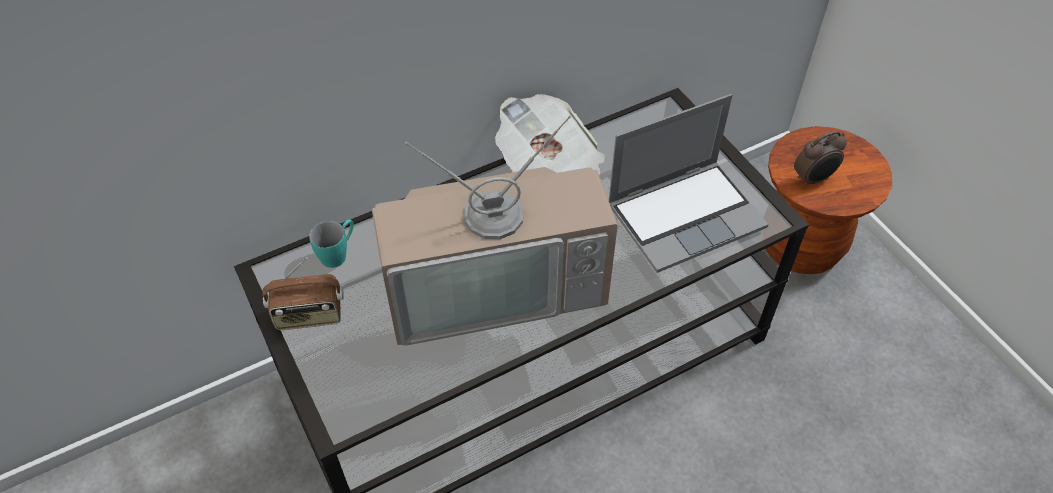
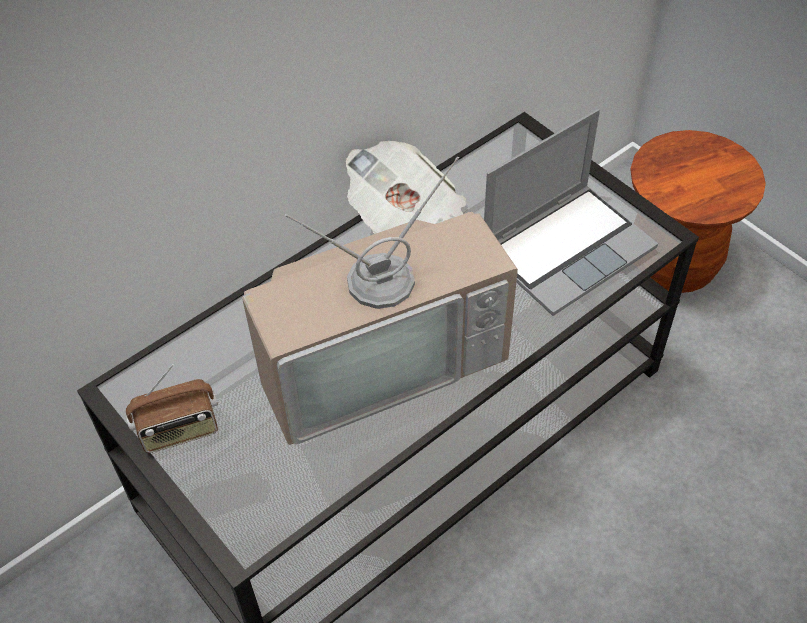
camera: 10 degrees left, 0 degrees up
turquoise mug [309,219,354,268] -> none
alarm clock [794,131,847,188] -> none

